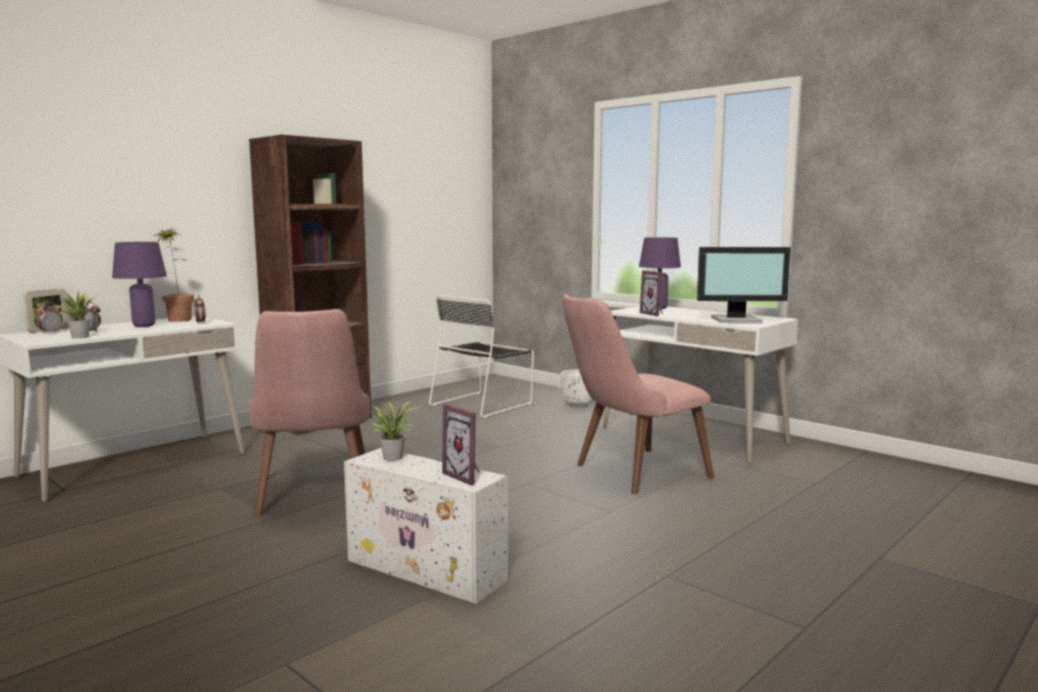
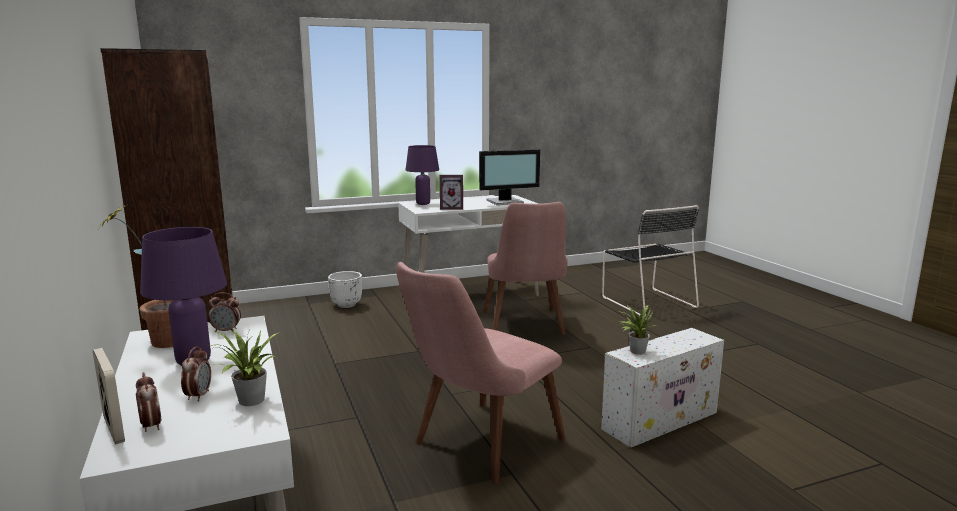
camera: 65 degrees left, 5 degrees up
pink chair [248,309,370,517] -> pink chair turned 120 degrees clockwise [396,262,566,484]
black chair [429,295,534,418] -> black chair moved to [602,205,699,316]
picture frame [442,404,480,486] -> none
monitor [697,247,791,323] -> monitor turned 45 degrees clockwise [479,149,540,205]

